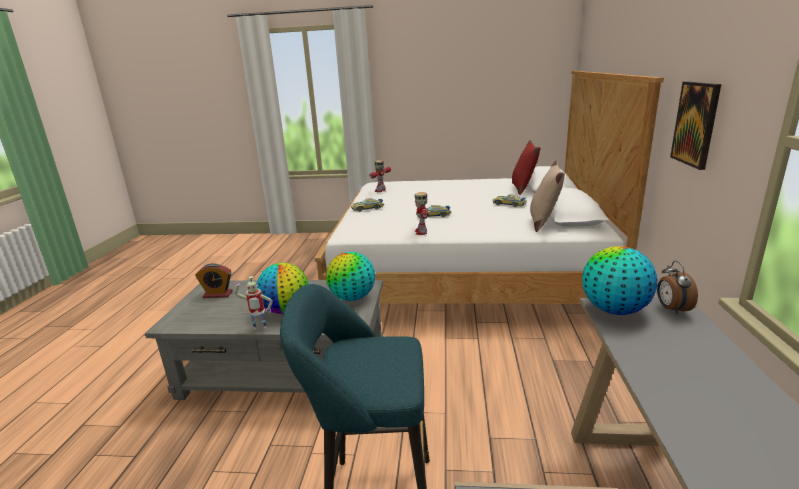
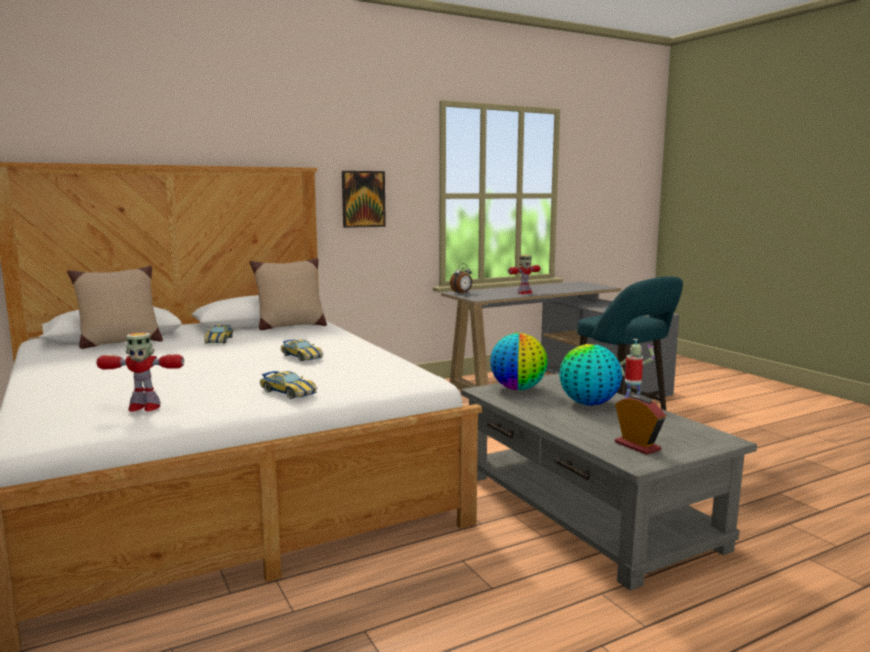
camera: 125 degrees left, 10 degrees down
toy robot [415,192,428,235] -> toy robot moved to [508,255,541,294]
red pillow [512,140,541,195] -> beige pillow [67,266,163,349]
globe [582,246,658,315] -> none

